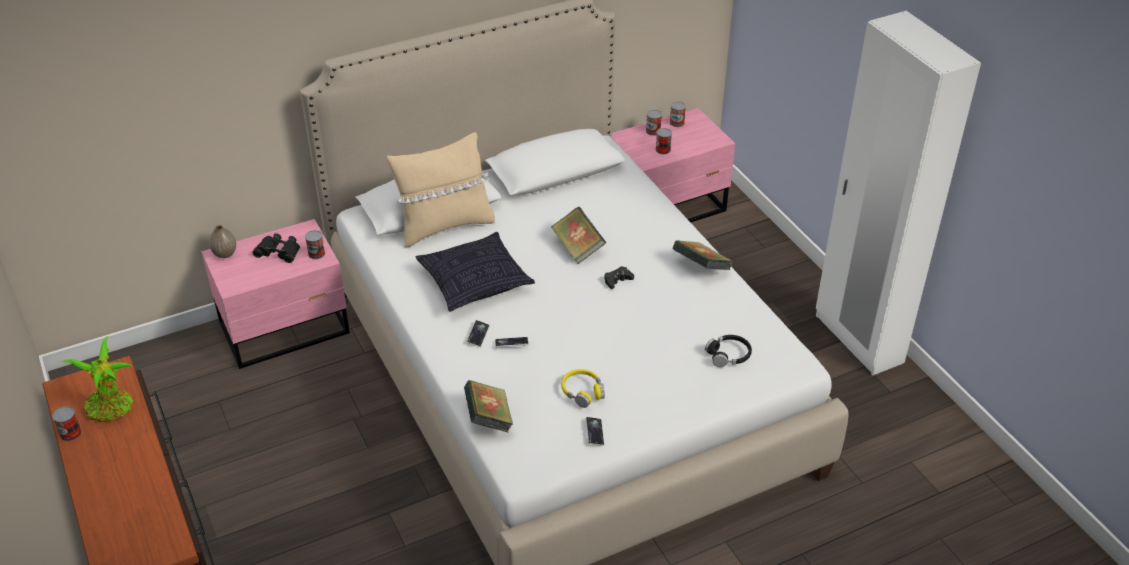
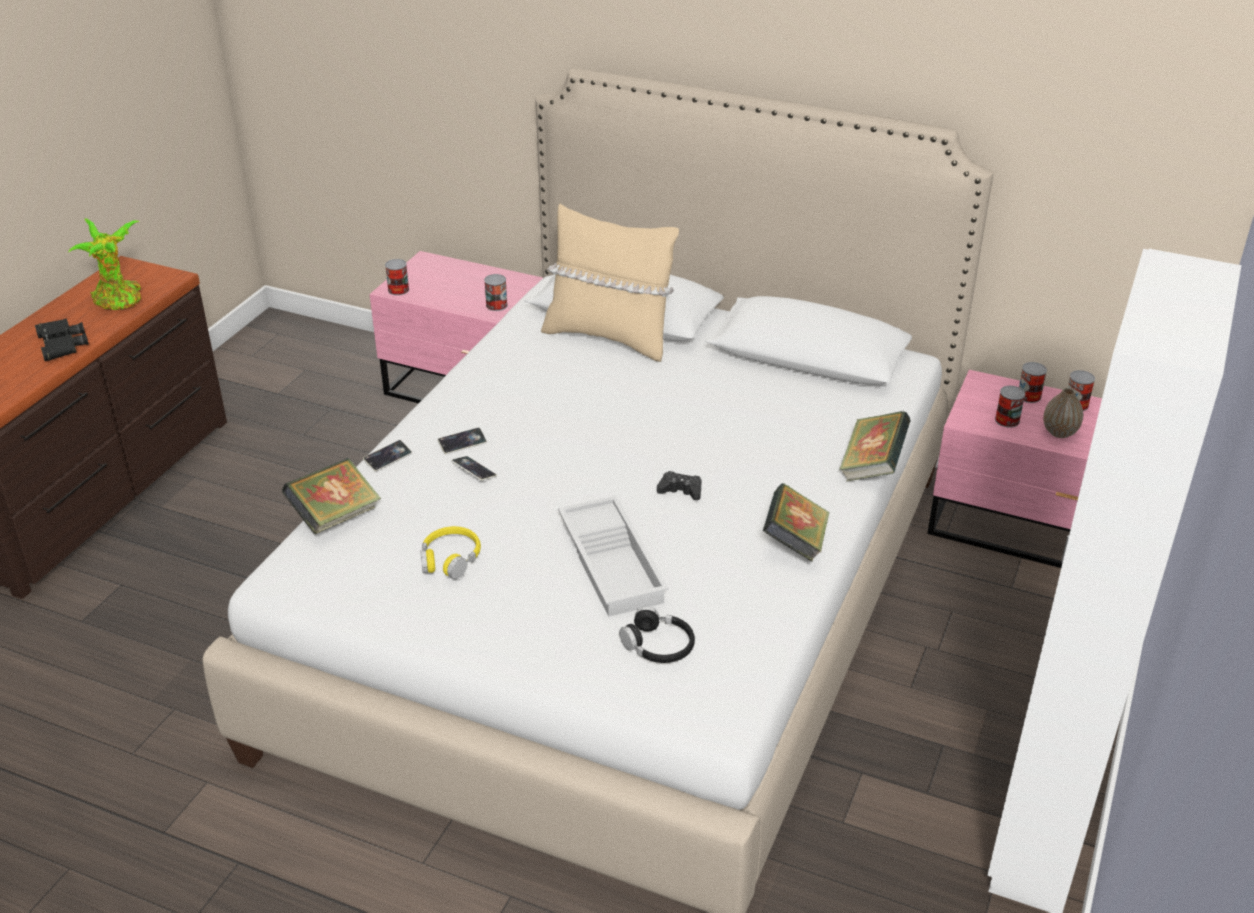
camera: 50 degrees right, 5 degrees down
can [52,406,82,441] -> can moved to [385,259,409,295]
vase [209,225,236,258] -> vase moved to [1043,388,1083,438]
black binoculars [252,233,300,263] -> black binoculars moved to [35,319,89,361]
pillow [416,232,535,312] -> none
book [551,207,606,264] -> book moved to [839,411,911,481]
phone [586,417,604,446] -> phone moved to [363,440,412,472]
none -> white tray [558,496,669,617]

